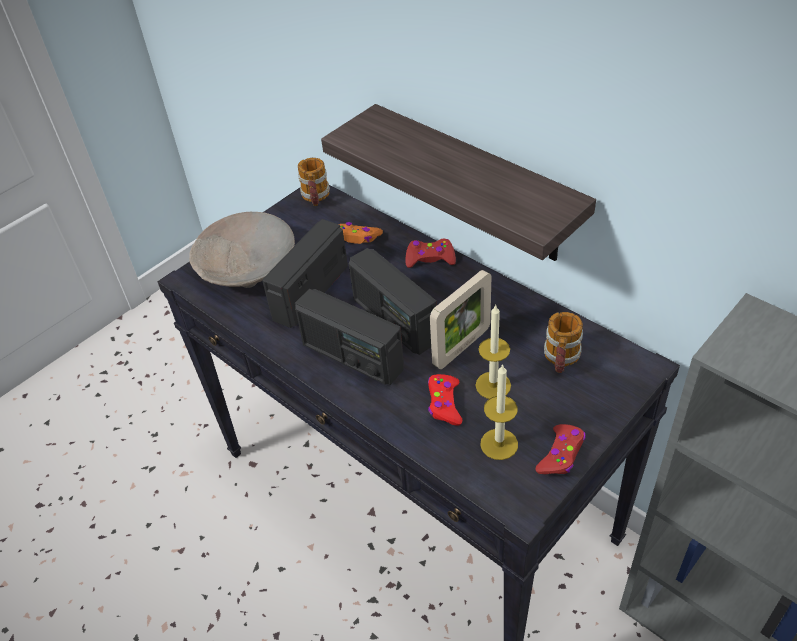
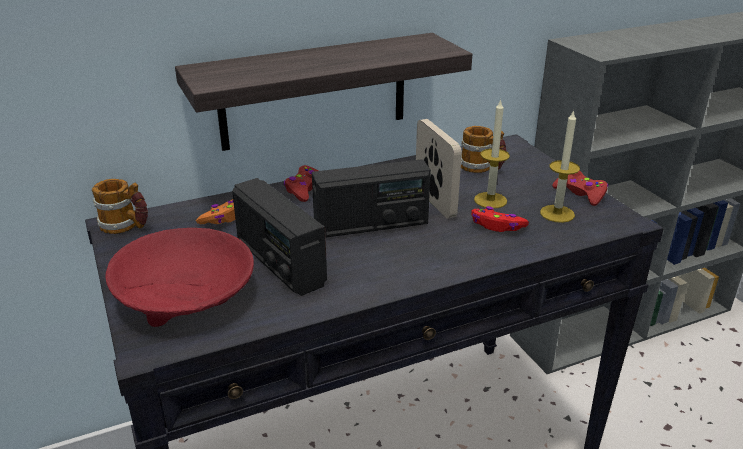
camera: 70 degrees left, 15 degrees down
beige bowl [189,212,295,288] -> red bowl [105,228,254,327]
radio [295,289,404,385] -> none

